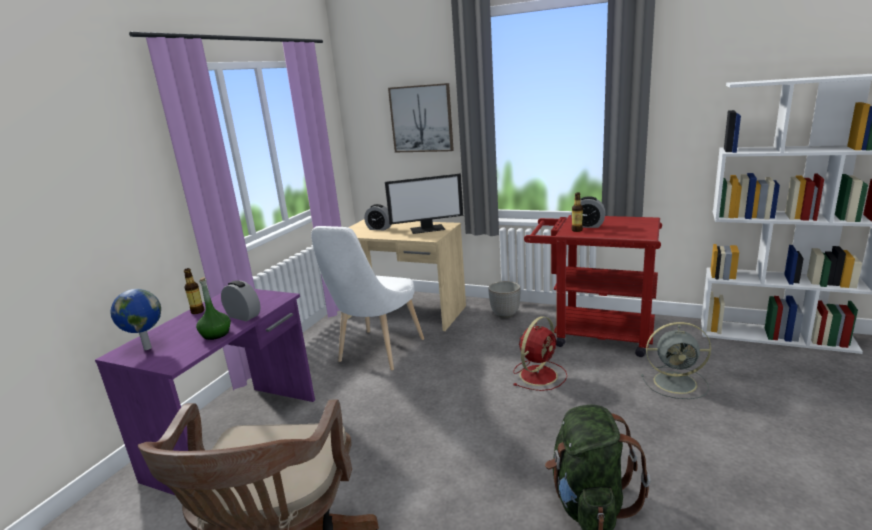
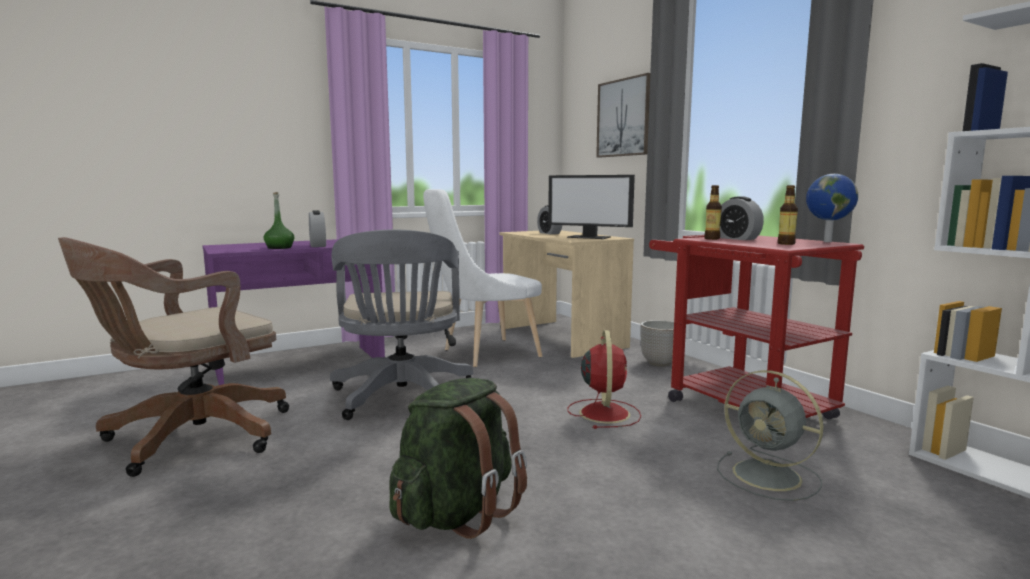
camera: 35 degrees right, 10 degrees down
globe [110,289,161,350] -> globe moved to [806,174,858,242]
bottle [184,268,204,314] -> bottle moved to [777,185,798,245]
red fan [513,316,567,391] -> red fan turned 75 degrees counterclockwise [567,330,641,429]
none -> grey office chair [330,229,473,420]

